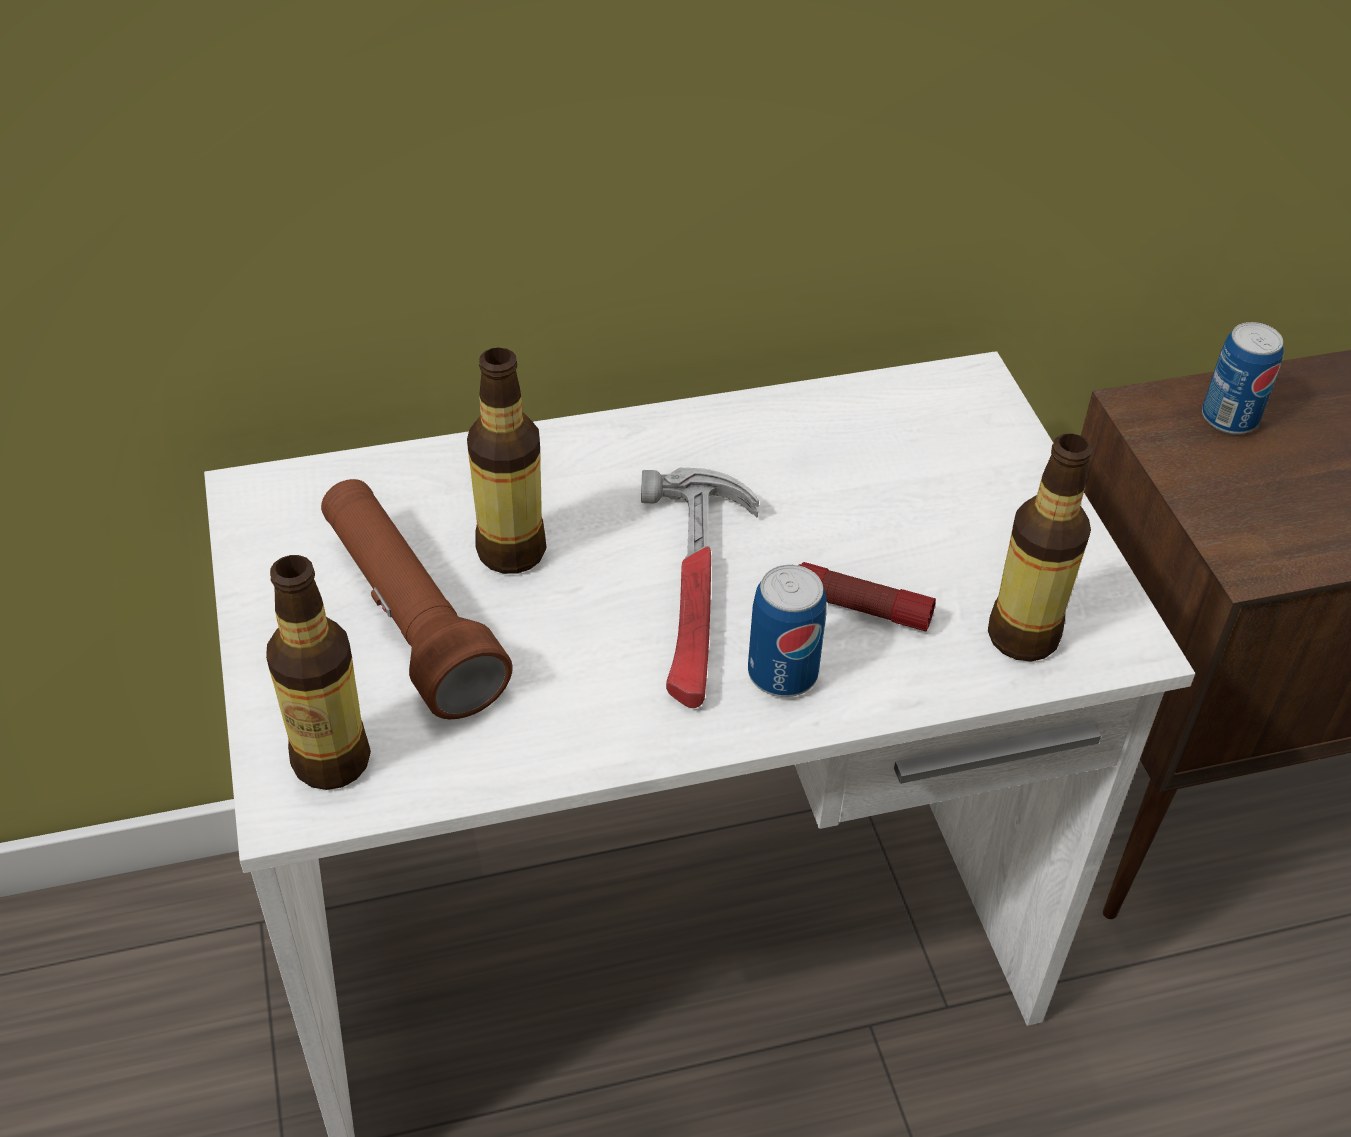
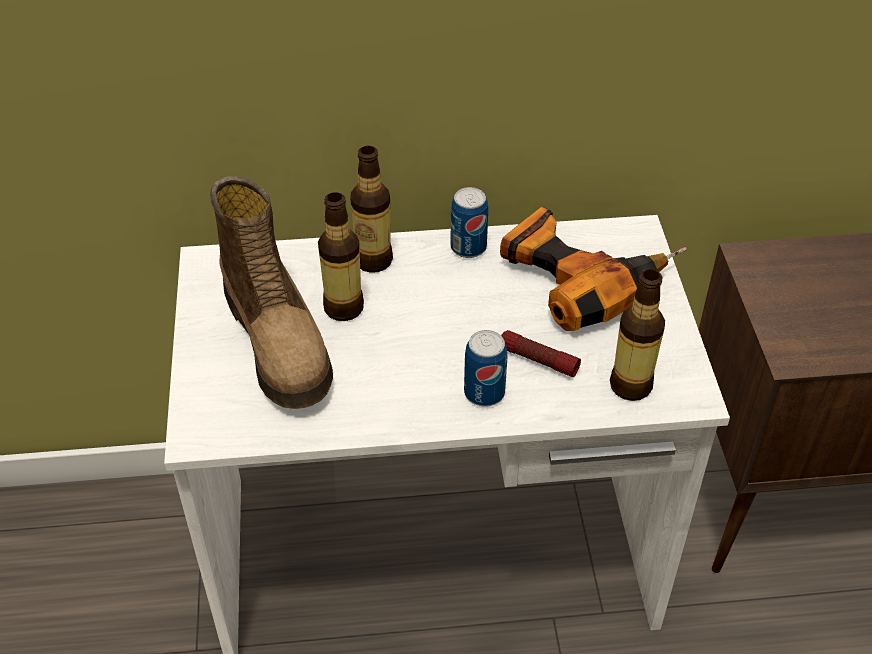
camera: 10 degrees right, 0 degrees up
bottle [266,555,371,790] -> bottle moved to [350,146,393,273]
brown flashlight [321,479,513,719] -> boot [210,176,333,409]
hammer [641,468,759,708] -> none
can [1202,322,1284,434] -> can moved to [450,187,488,258]
none -> power drill [500,207,687,331]

